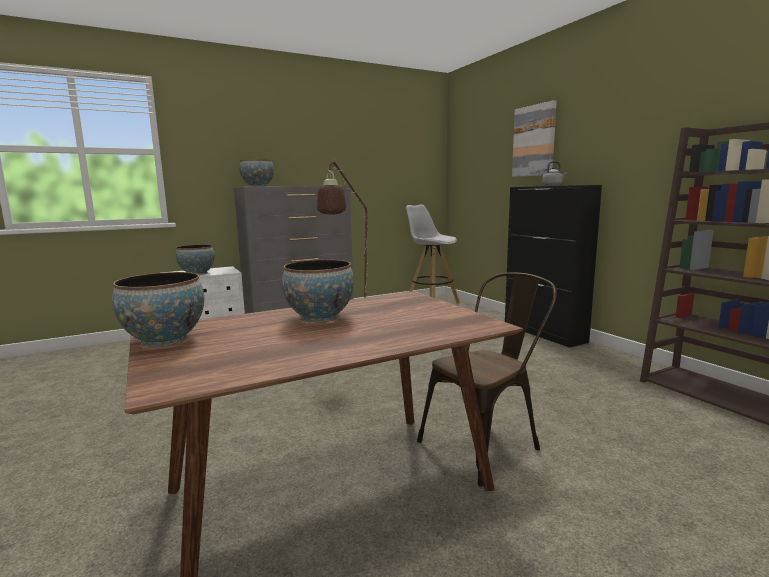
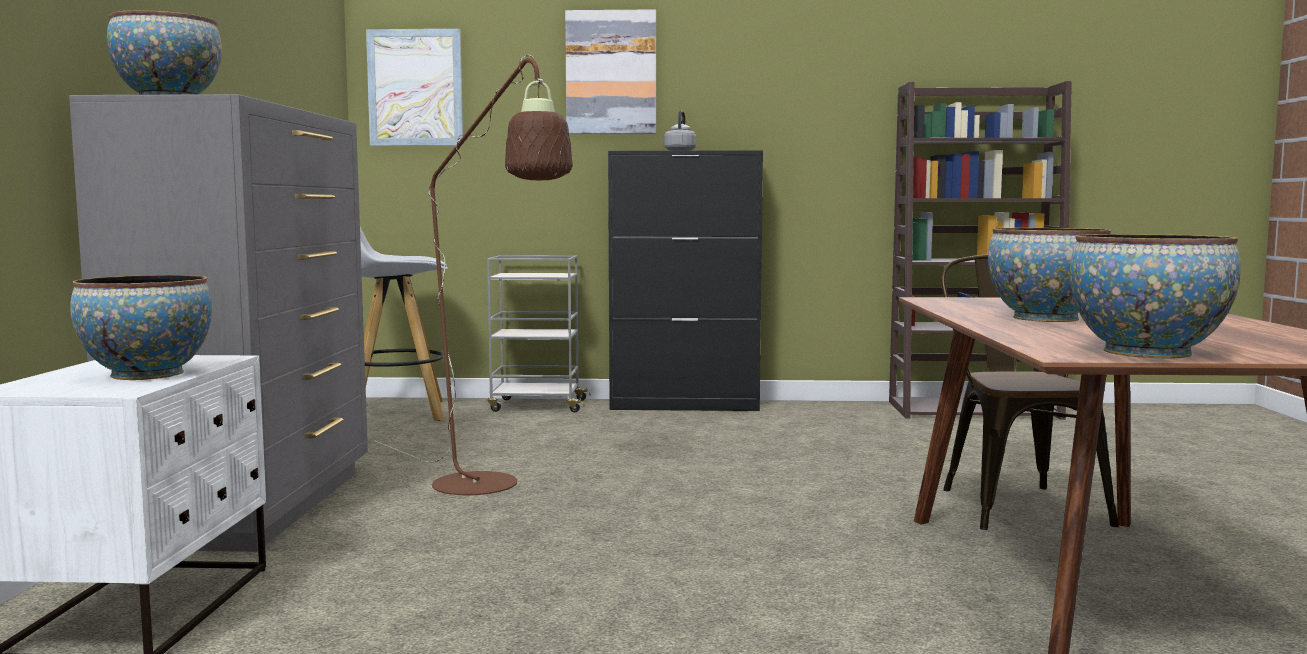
camera: 60 degrees left, 5 degrees down
none -> picture [366,29,463,146]
none -> grey cart [487,255,591,412]

